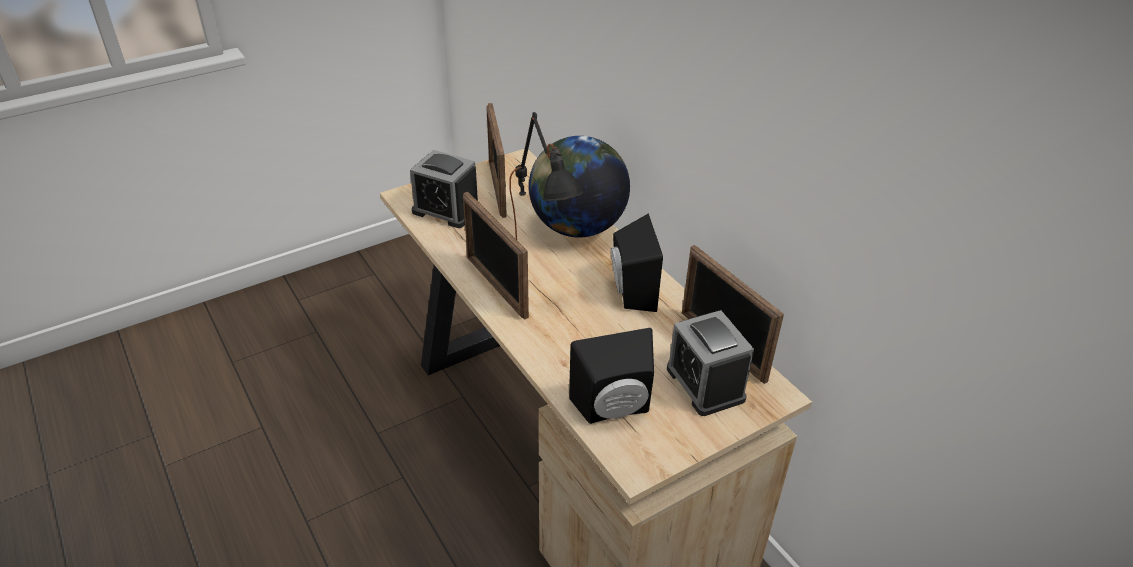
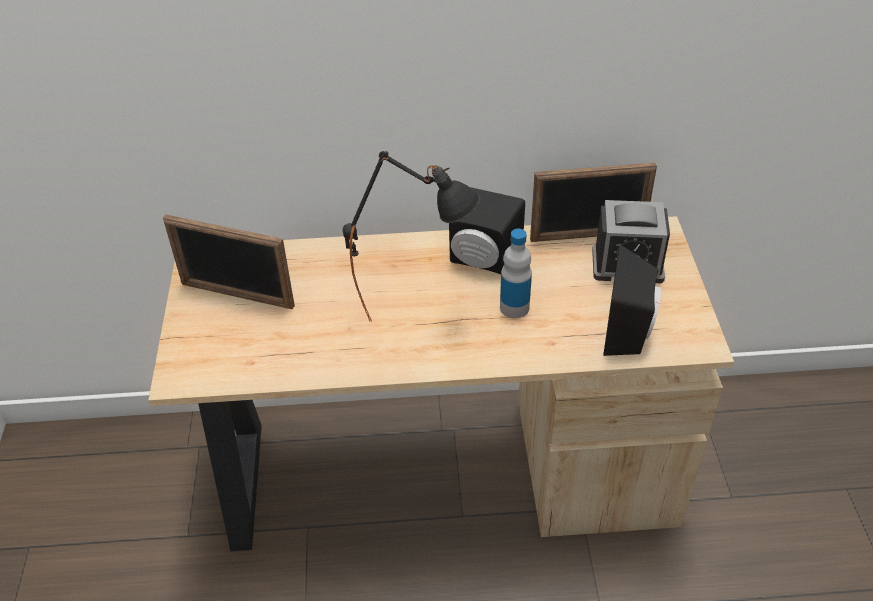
camera: 60 degrees left, 5 degrees up
alarm clock [410,150,480,228] -> none
picture frame [463,192,529,320] -> none
globe [529,136,630,238] -> none
none -> bottle [500,229,532,318]

